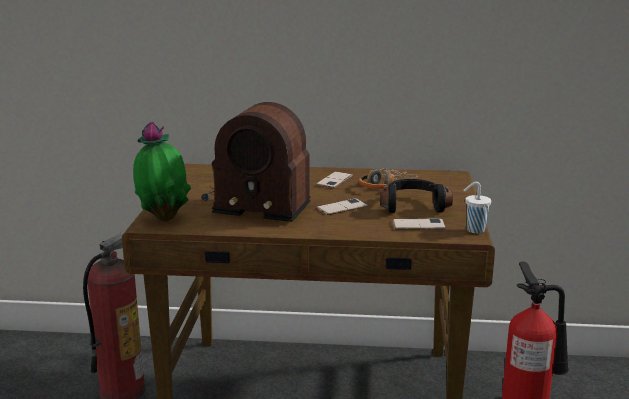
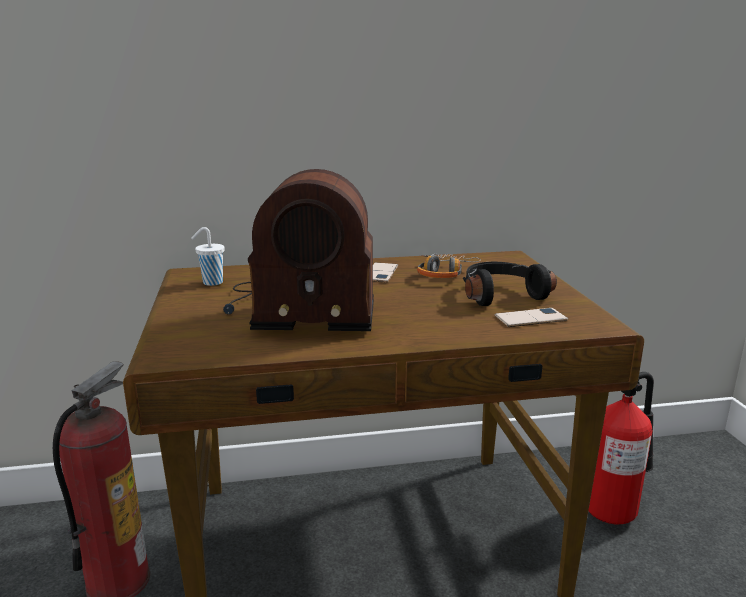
camera: 15 degrees left, 0 degrees up
potted plant [133,122,191,221] -> none
phone [316,198,368,215] -> none
white cup [464,182,491,234] -> white cup moved to [191,227,224,286]

